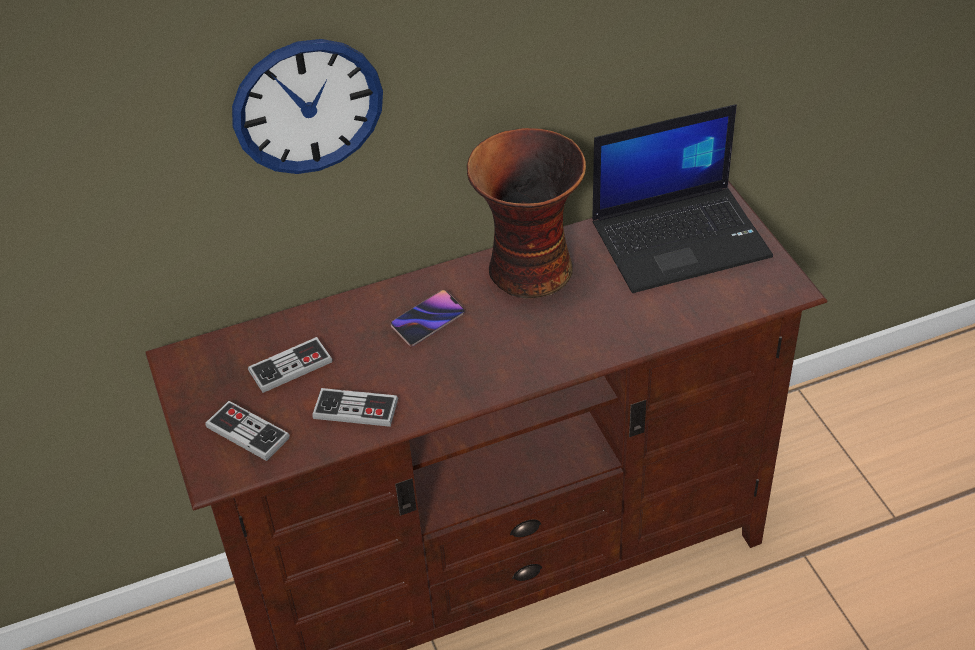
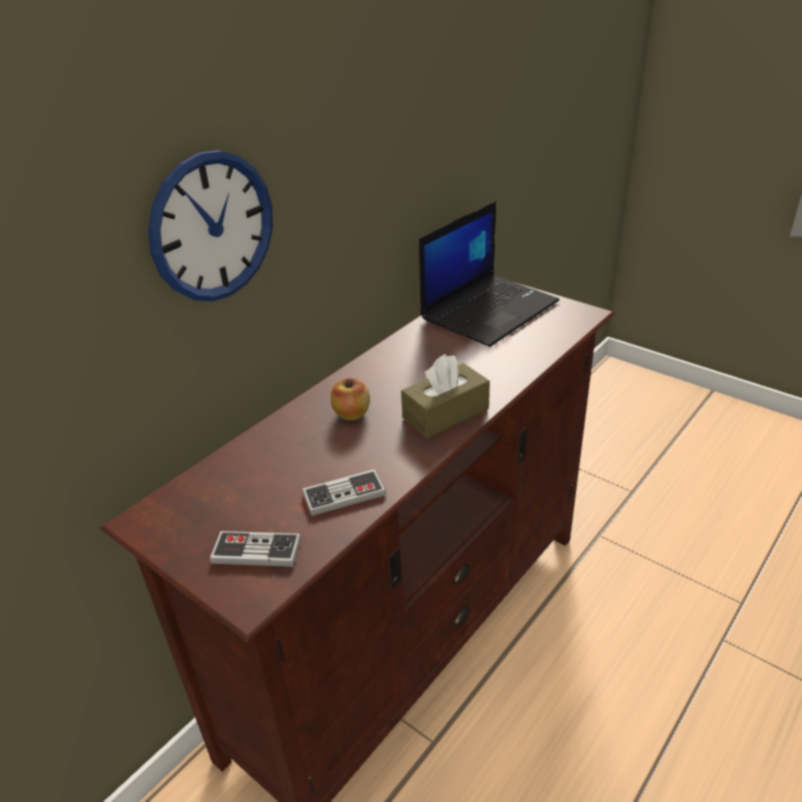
camera: 30 degrees left, 10 degrees down
game controller [248,337,333,393] -> none
phone [391,290,465,347] -> apple [331,378,370,420]
vase [467,128,586,298] -> none
none -> brown tissue box [401,354,490,438]

